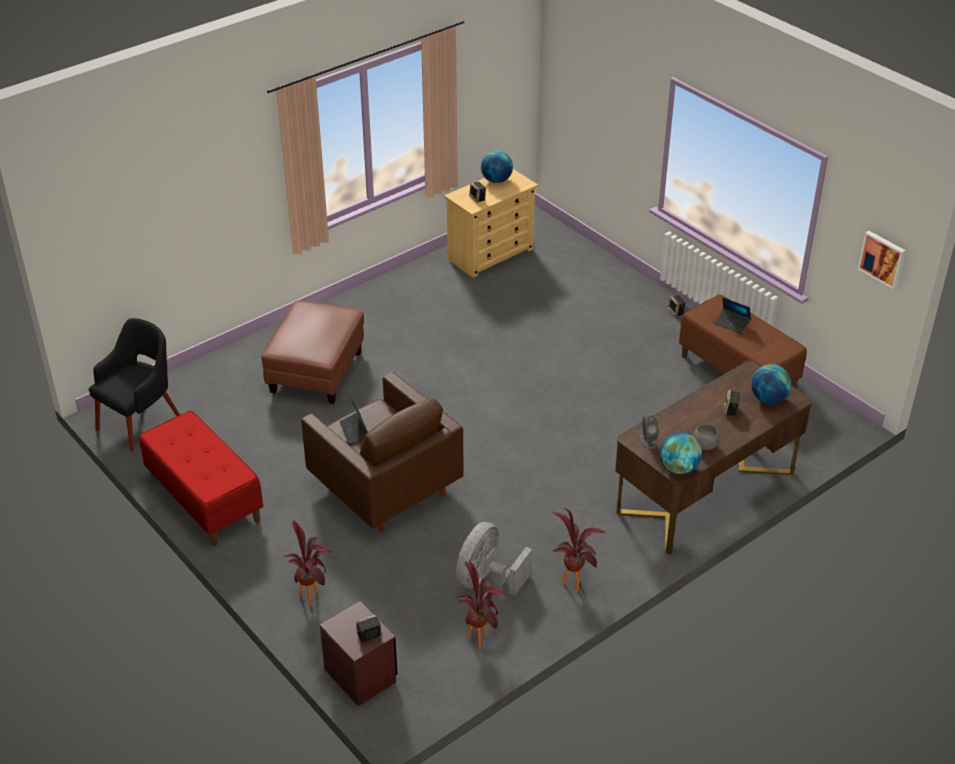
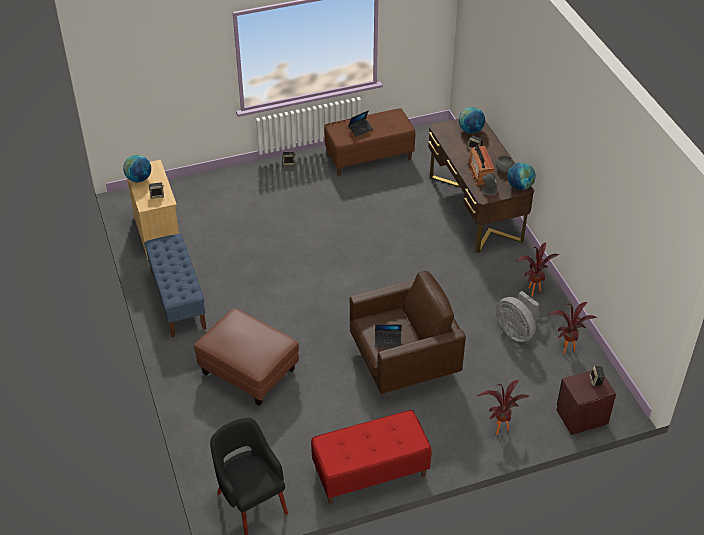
camera: 70 degrees left, 5 degrees up
picture [858,231,906,290] -> none
none -> blue bench [144,234,206,337]
none -> radio [468,145,494,185]

